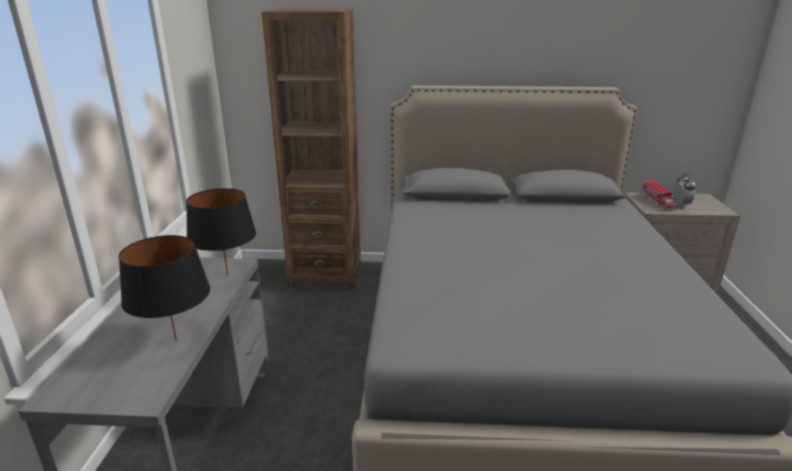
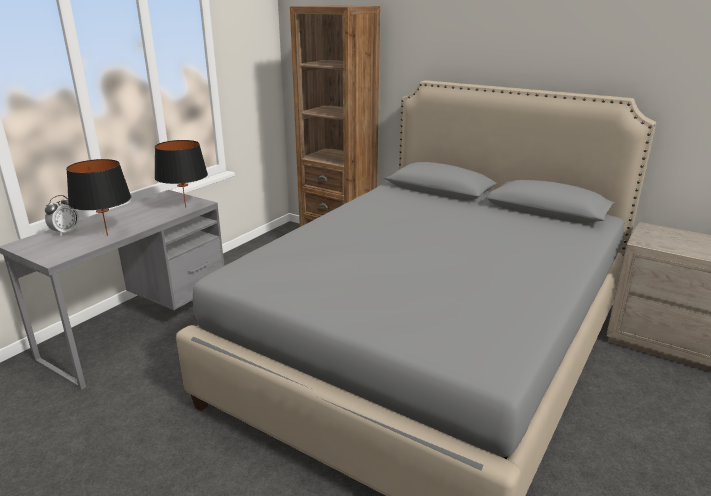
camera: 30 degrees right, 0 degrees up
toy truck [642,181,677,210] -> none
alarm clock [673,174,696,208] -> alarm clock moved to [45,195,79,236]

